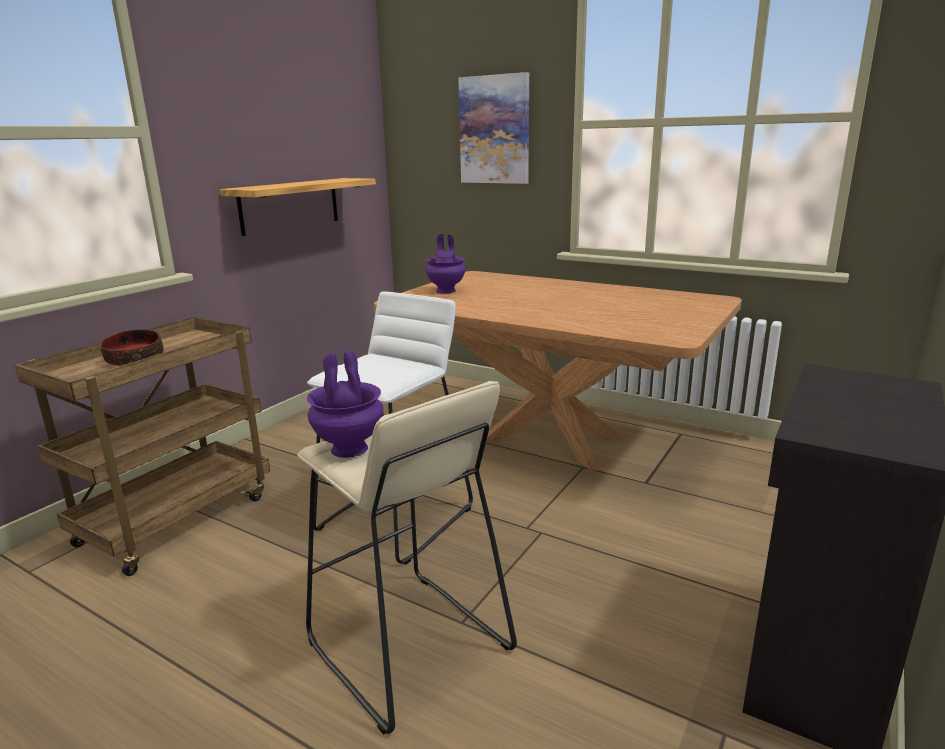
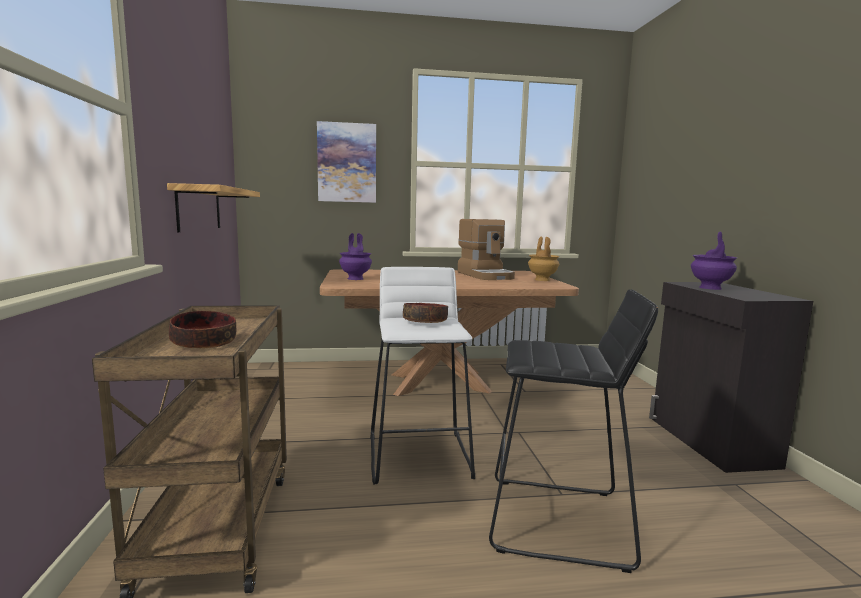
camera: 40 degrees left, 10 degrees down
beige stool [297,381,517,735] -> black stool [489,289,658,573]
purple vase [307,351,383,458] -> purple vase moved to [691,231,737,290]
none -> bowl [403,303,448,323]
none -> coffee machine [458,219,515,280]
none -> brown vase [528,236,559,281]

